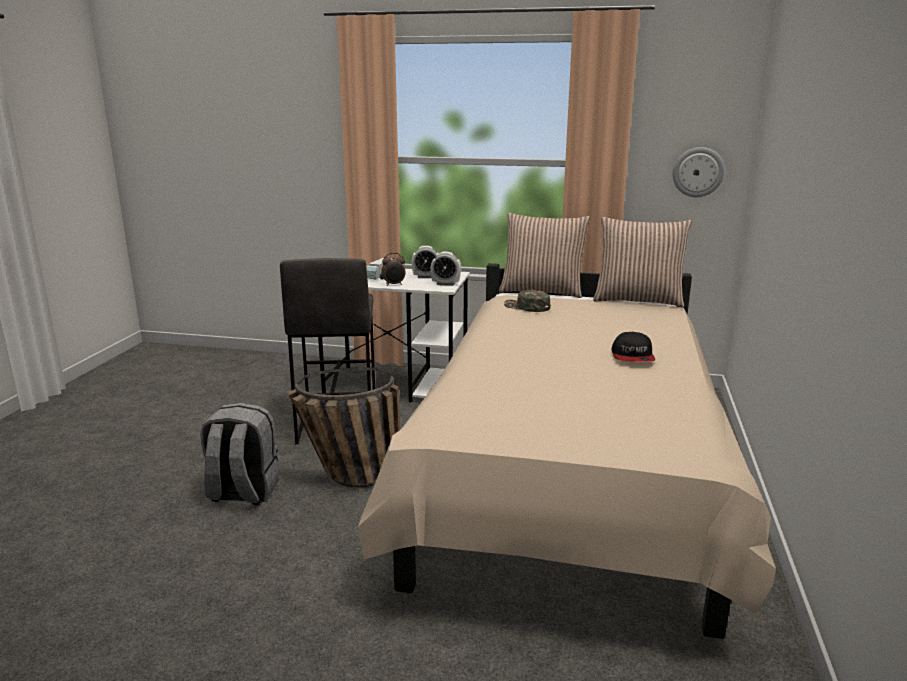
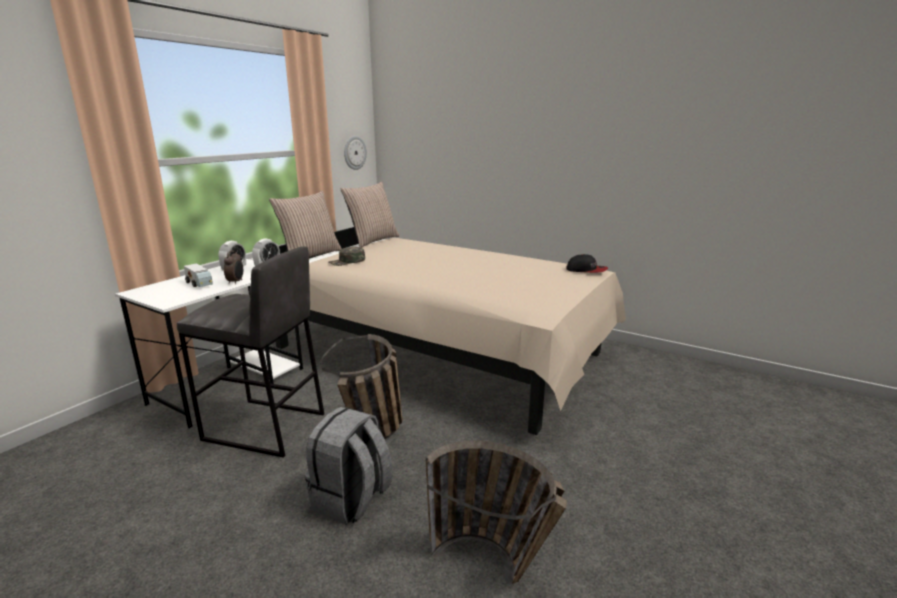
camera: 70 degrees left, 0 degrees up
cap [612,332,655,362] -> cap moved to [566,254,608,273]
none -> basket [425,440,567,587]

